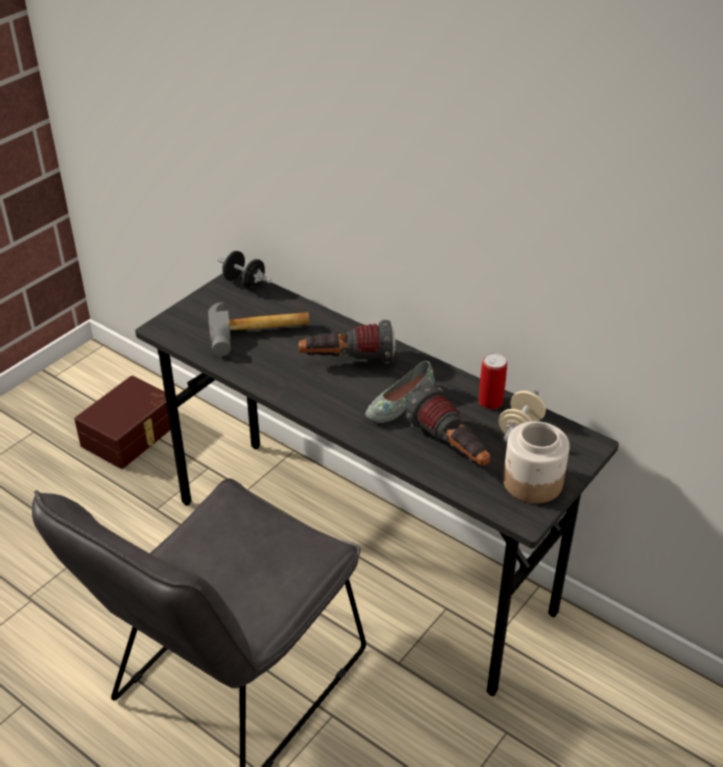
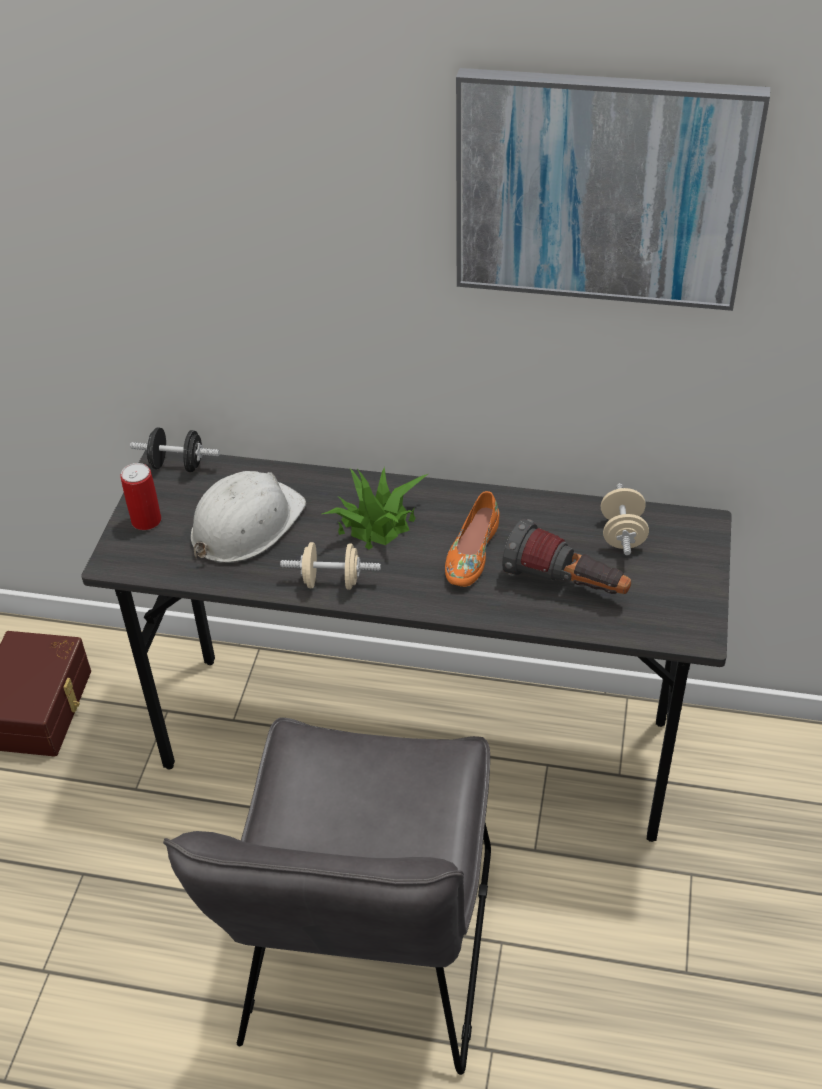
camera: 25 degrees left, 5 degrees up
hammer [208,302,309,356] -> white hard hat [191,471,306,563]
flashlight [298,320,395,364] -> potted plant [322,467,428,550]
grey shoe [365,361,435,423] -> orange shoe [445,491,499,587]
can [478,353,507,409] -> can moved to [120,463,161,530]
jar [503,421,570,503] -> none
none -> beige dumbbell [280,542,381,590]
none -> picture [456,68,770,311]

